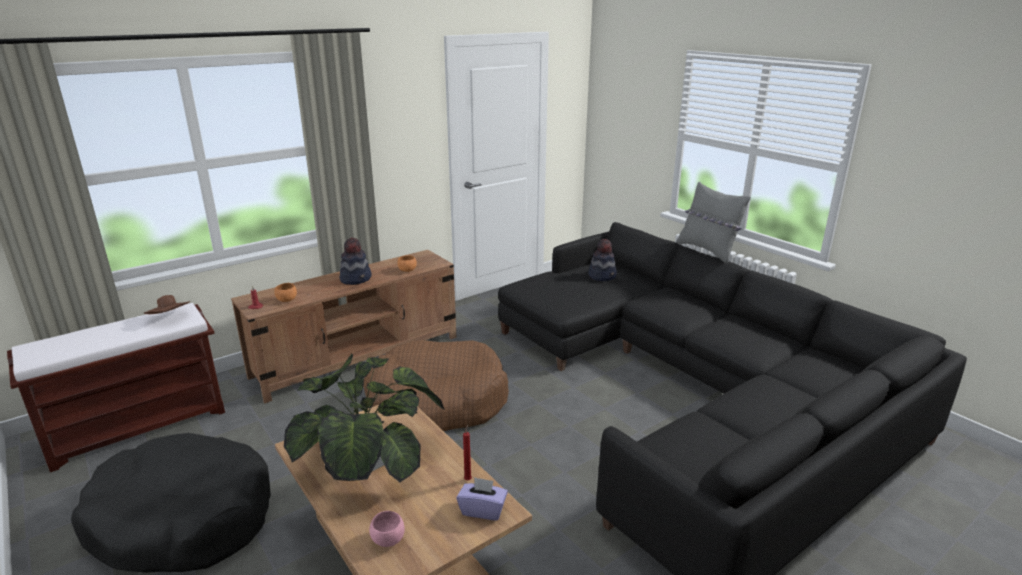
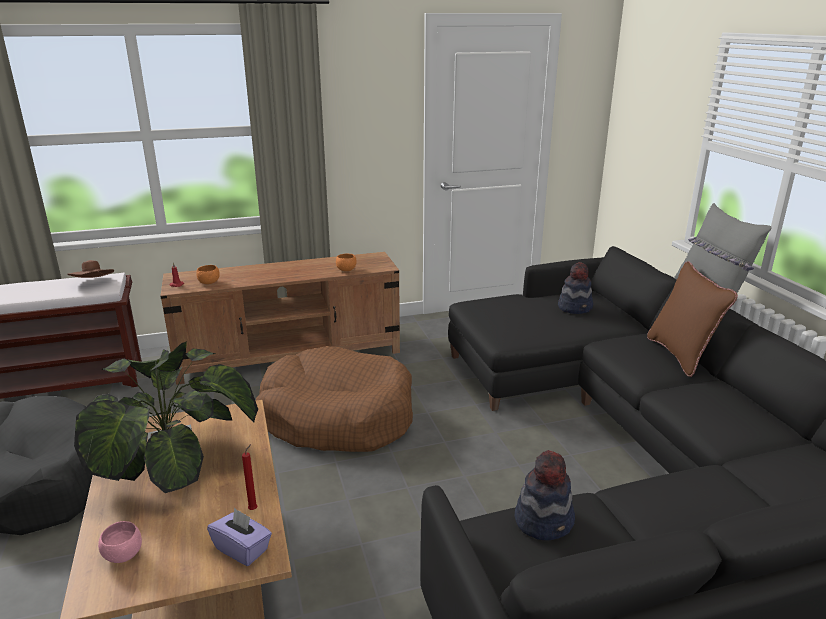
camera: 20 degrees right, 0 degrees up
hat [340,237,372,285] -> hat moved to [515,450,575,541]
none -> brown pillow [647,261,738,377]

